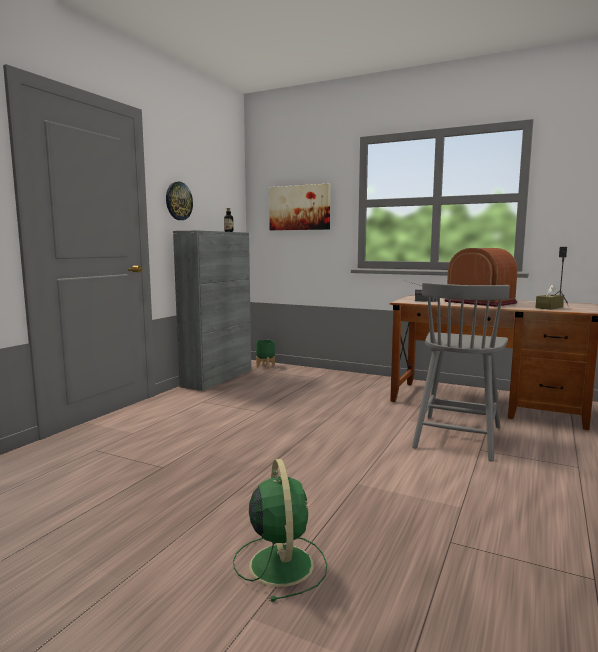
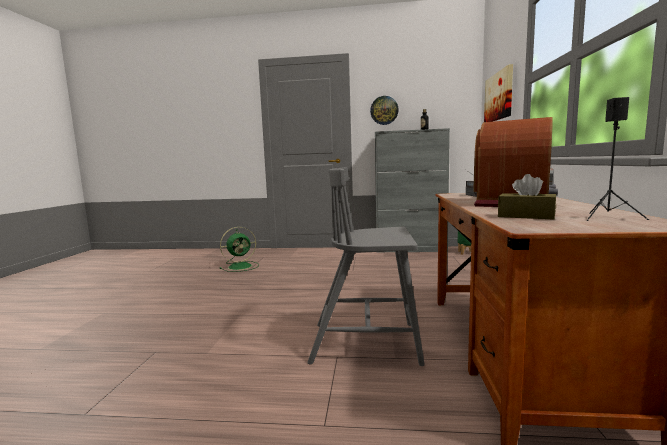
camera: 70 degrees right, 0 degrees up
green fan [233,459,327,602] -> green fan moved to [220,227,259,272]

